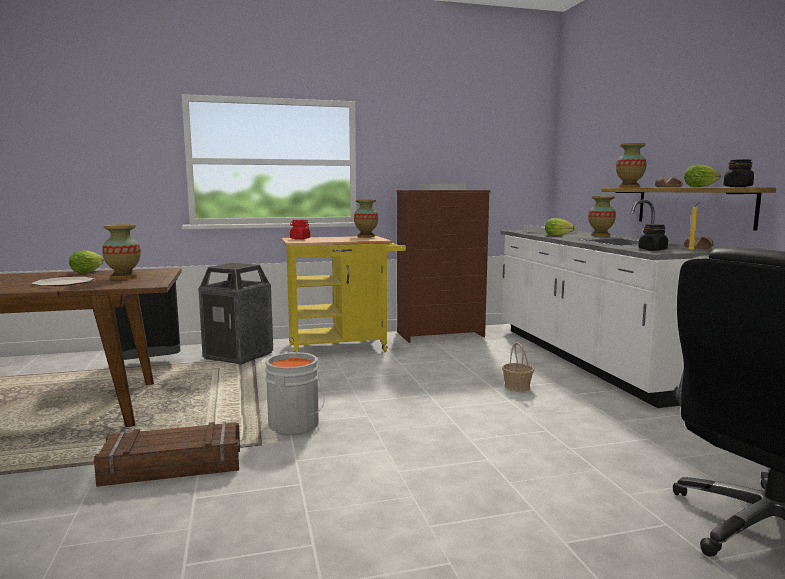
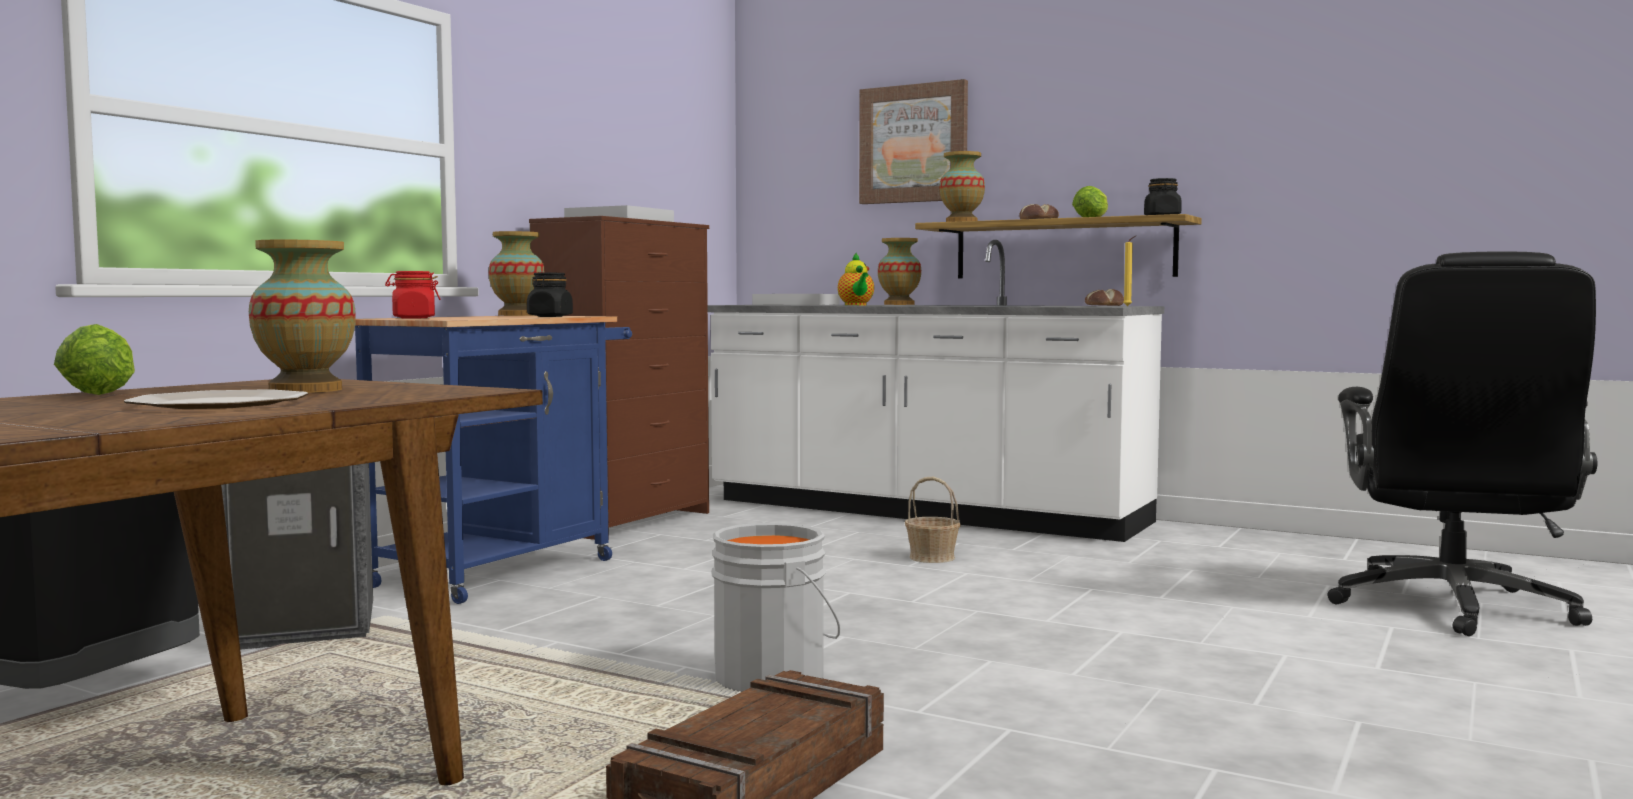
camera: 45 degrees left, 5 degrees down
yellow cart [281,236,406,352] -> blue cart [355,316,632,604]
lettuce [545,218,575,236] -> teapot [838,253,874,305]
black jar [638,224,668,251] -> black jar moved to [527,273,573,317]
none -> picture [859,79,968,204]

